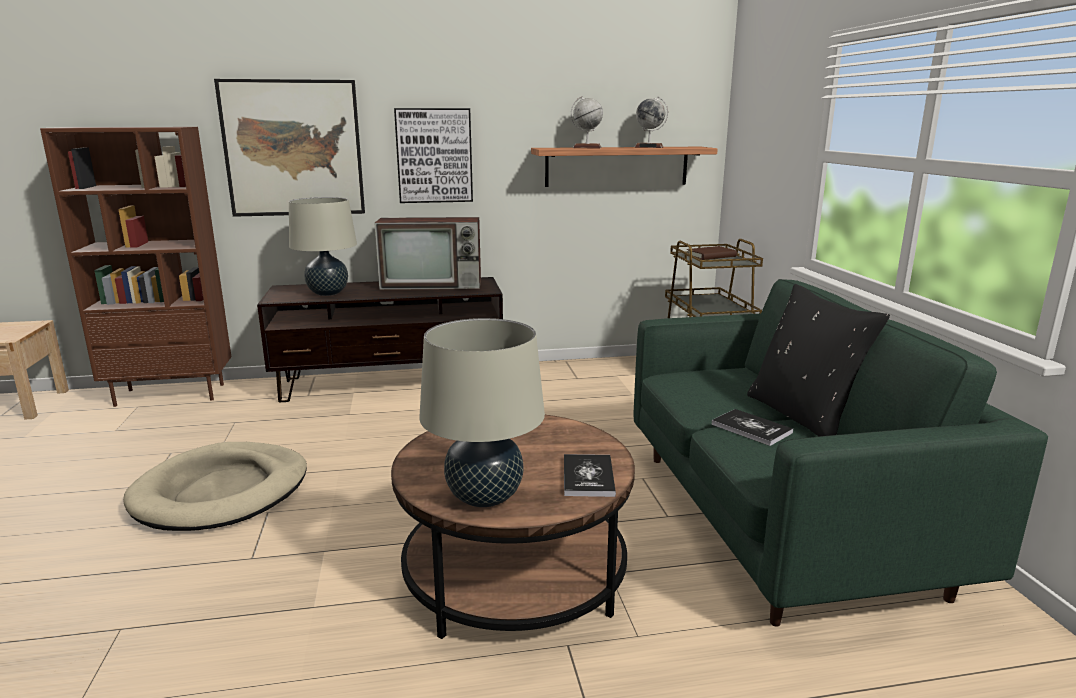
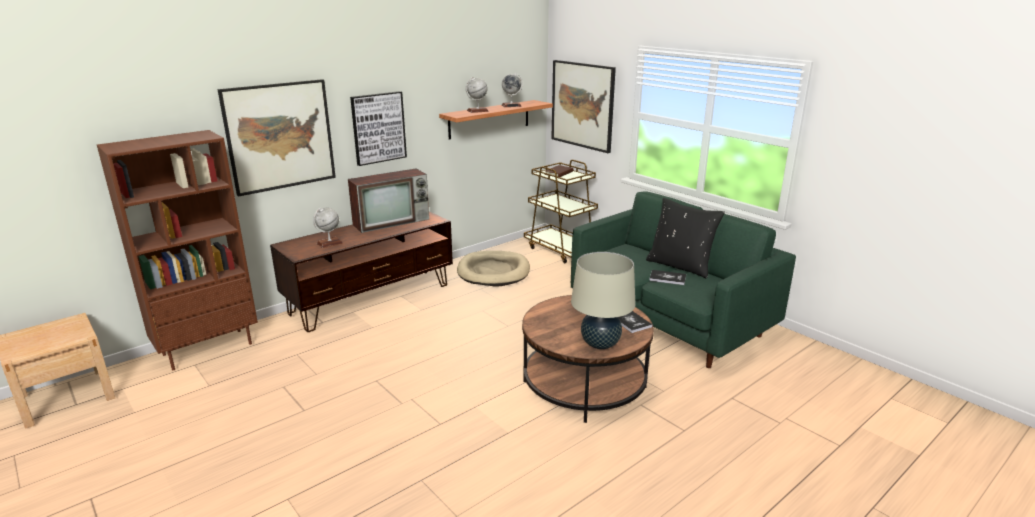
camera: 30 degrees left, 5 degrees up
beige dog bed [123,442,307,531] -> beige dog bed moved to [457,251,530,287]
beige table lamp [289,197,357,296] -> globe [313,208,343,248]
none -> picture [551,60,616,153]

